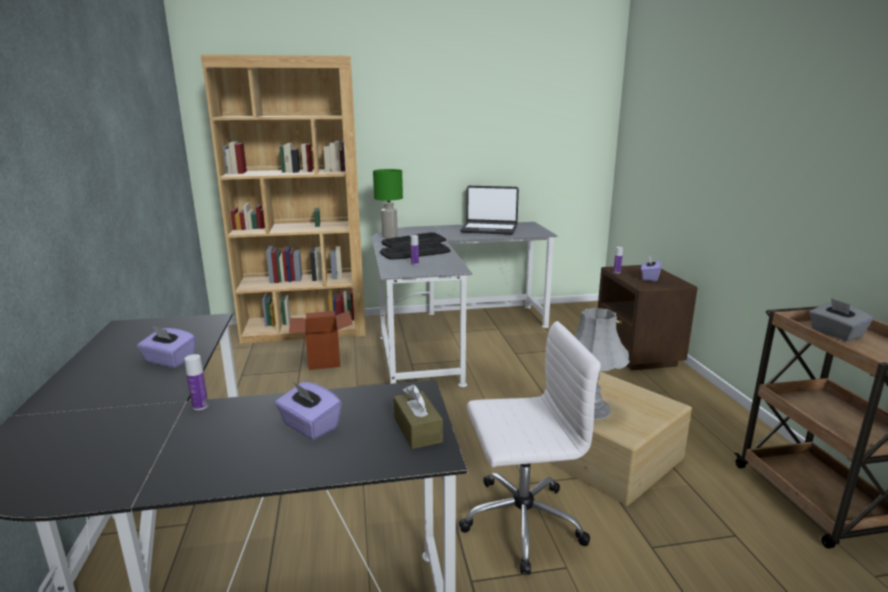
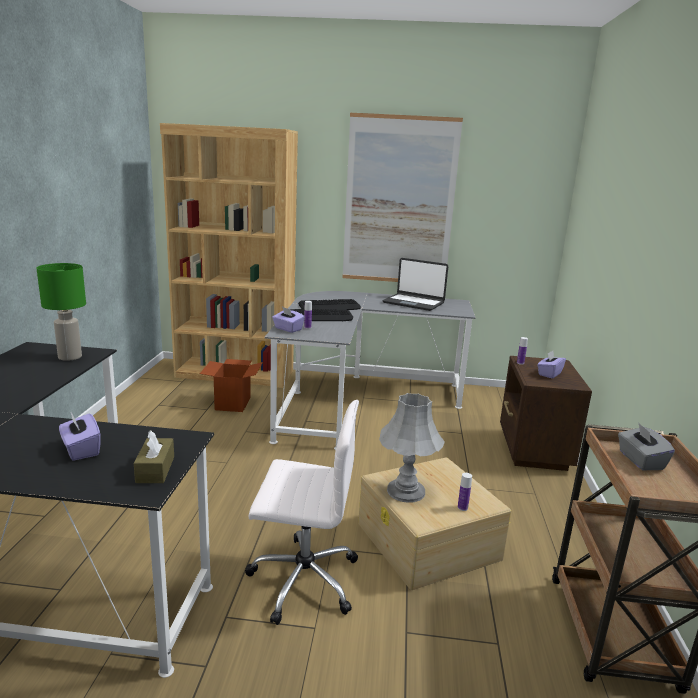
camera: 15 degrees right, 0 degrees up
purple tissue box [137,326,196,368] -> purple tissue box moved to [272,307,305,333]
bottle [184,354,208,410] -> bottle moved to [458,473,472,511]
green table lamp [373,169,403,238] -> green table lamp moved to [37,263,86,361]
none -> picture [342,113,463,282]

